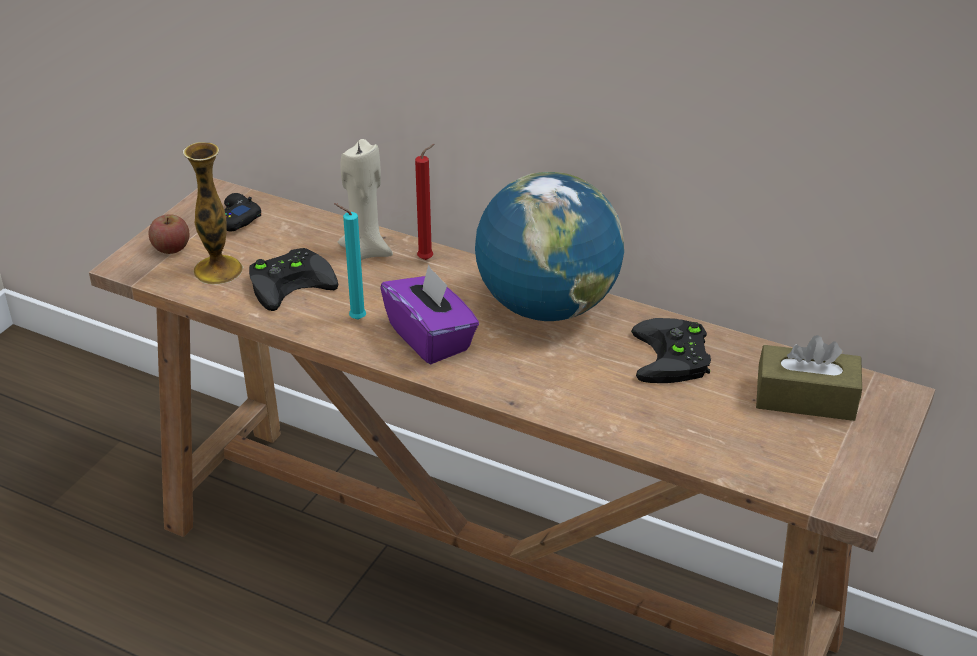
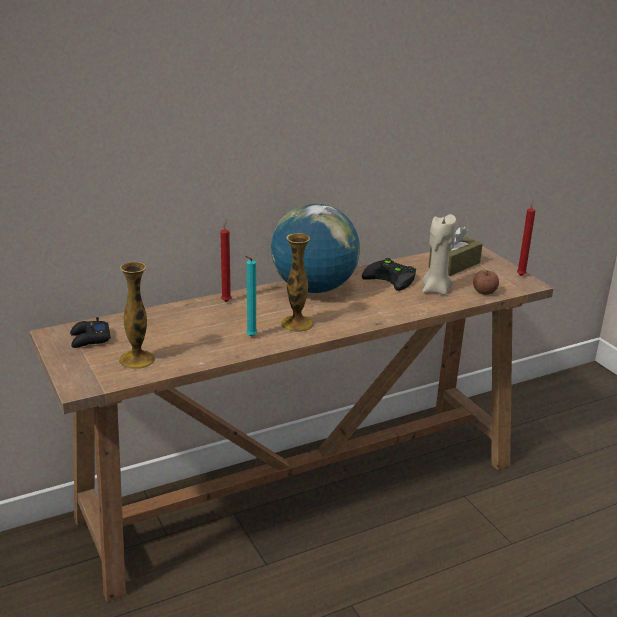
camera: 55 degrees left, 10 degrees down
apple [149,214,190,254] -> apple moved to [473,270,499,295]
black game controller [249,248,338,311] -> none
beige candle [338,139,393,260] -> beige candle moved to [422,214,456,295]
purple tissue box [380,264,479,364] -> vase [281,233,313,332]
none -> red candle [517,200,535,276]

